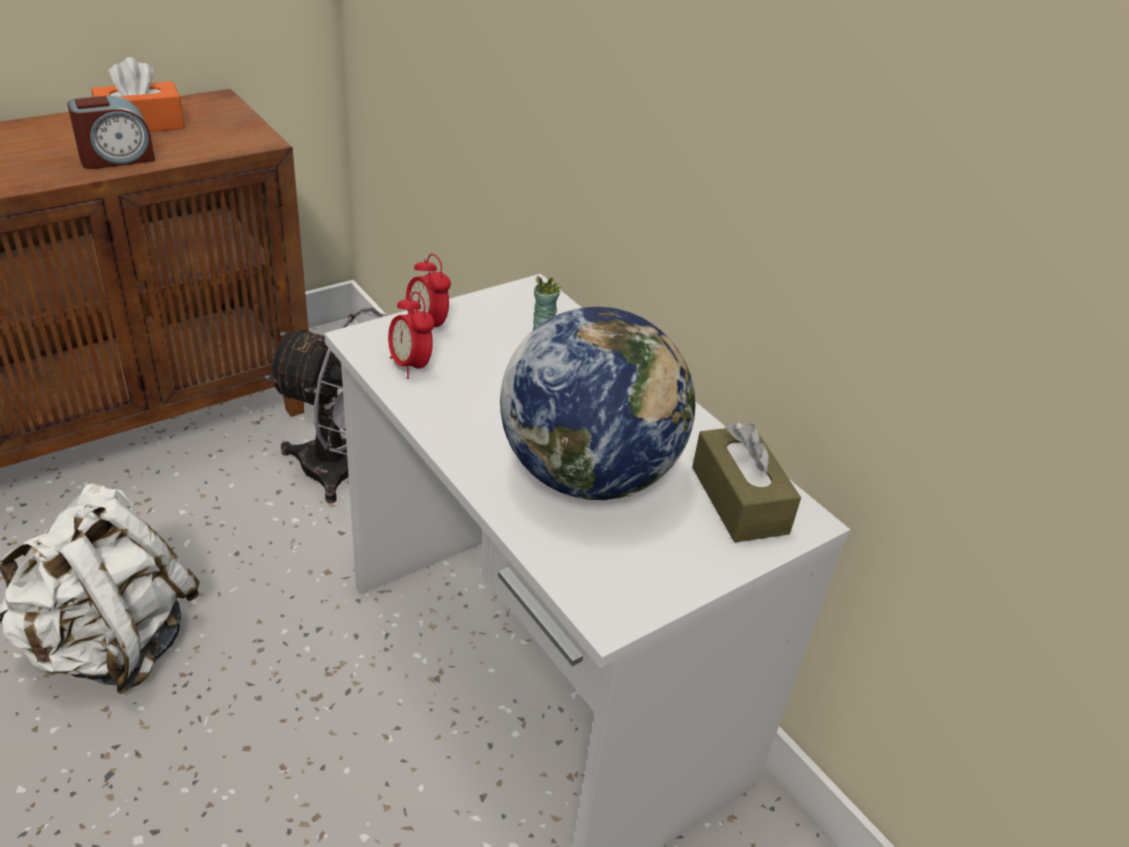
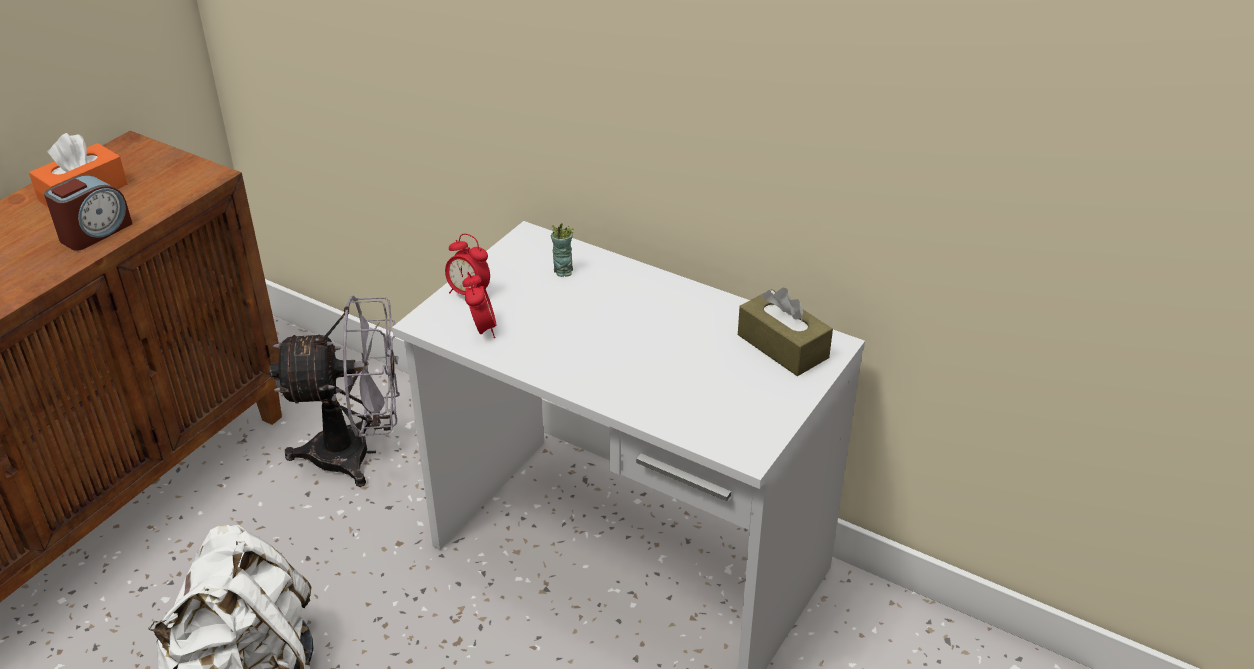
camera: 20 degrees left, 0 degrees up
alarm clock [388,292,435,379] -> alarm clock turned 135 degrees counterclockwise [462,272,496,338]
globe [500,307,695,500] -> none

